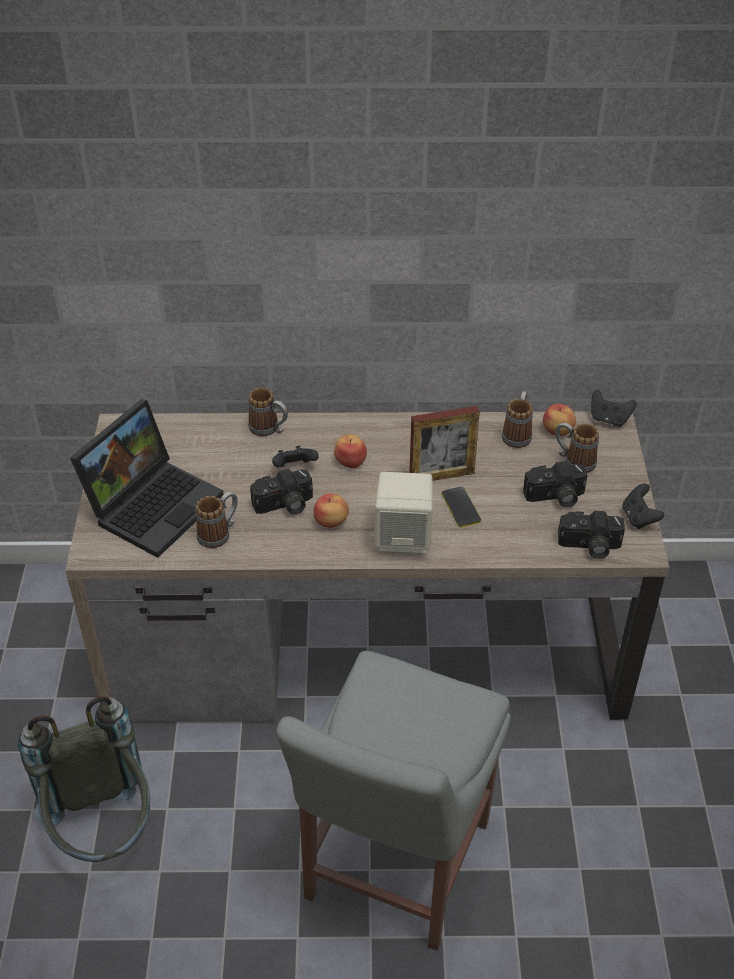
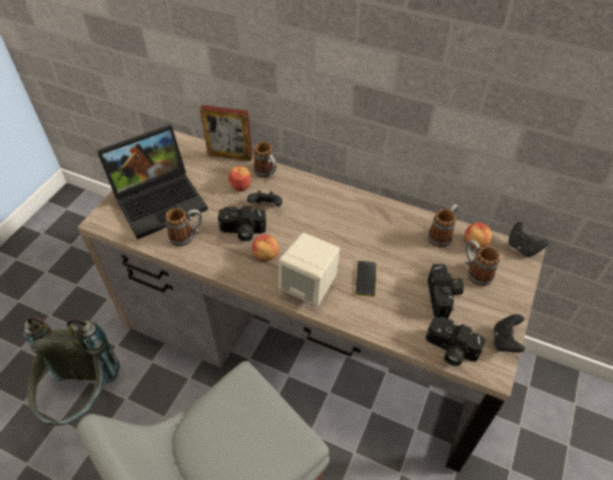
camera: 25 degrees right, 5 degrees up
apple [334,434,367,468] -> apple moved to [228,166,251,192]
picture frame [409,406,480,481] -> picture frame moved to [200,105,253,161]
camera [523,461,587,507] -> camera turned 105 degrees counterclockwise [428,264,464,319]

